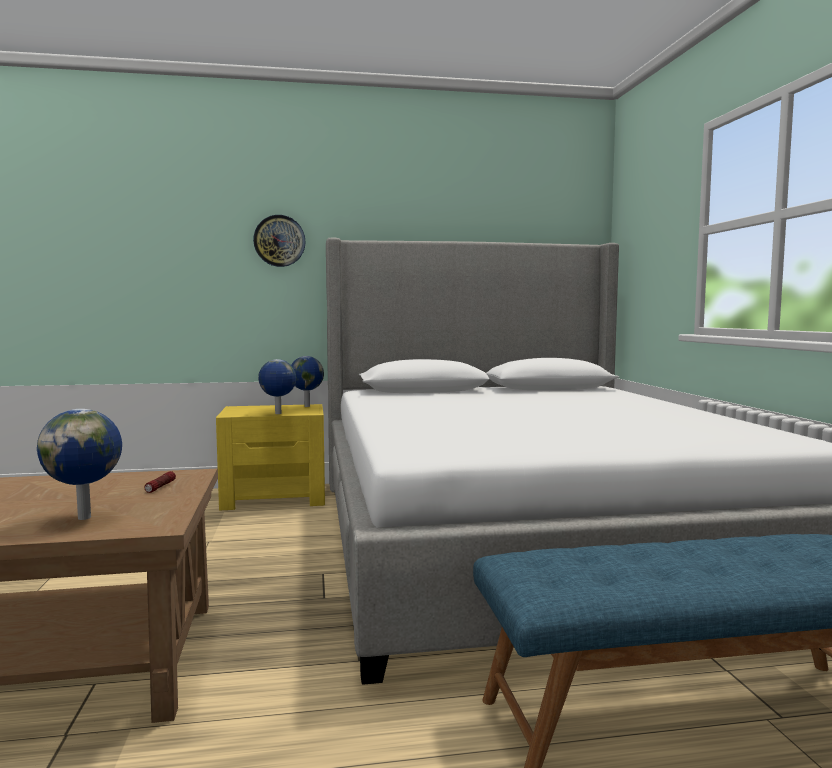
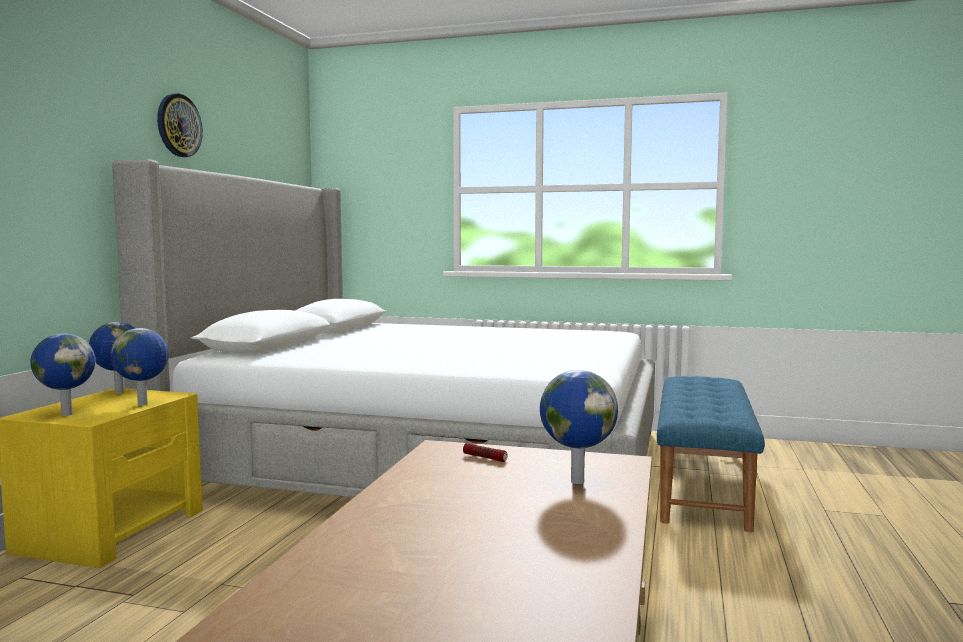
camera: 65 degrees left, 0 degrees up
wall clock [253,215,306,267] -> wall clock moved to [157,94,203,157]
none -> globe [30,333,96,416]

